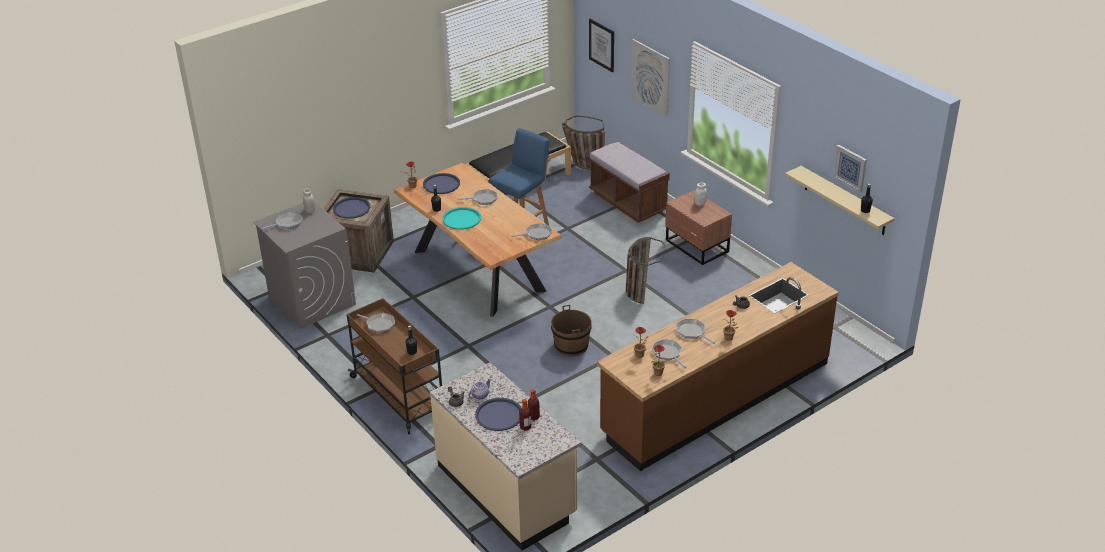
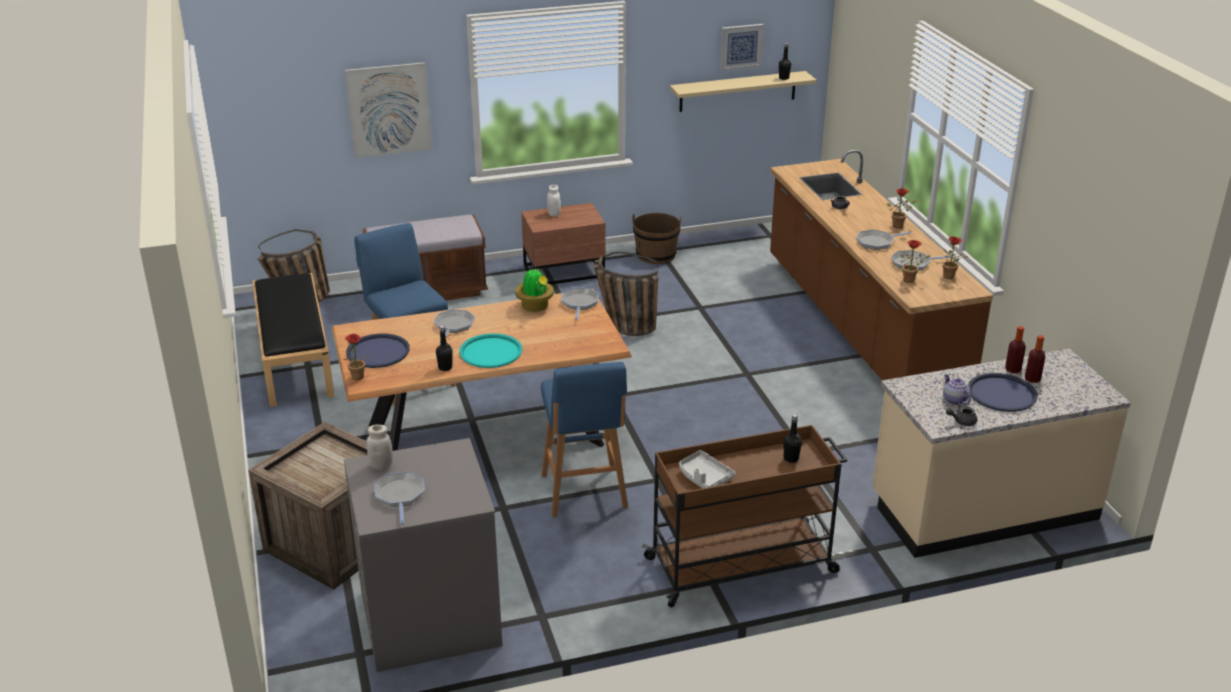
camera: 70 degrees left, 5 degrees down
blue tray [333,197,370,219] -> none
frying pan [357,313,395,333] -> grey tray [679,450,735,488]
brown bucket [551,305,592,357] -> brown bucket moved to [632,213,681,264]
picture [589,19,614,72] -> none
none -> potted plant [515,267,554,312]
none -> blue stool [541,362,628,518]

